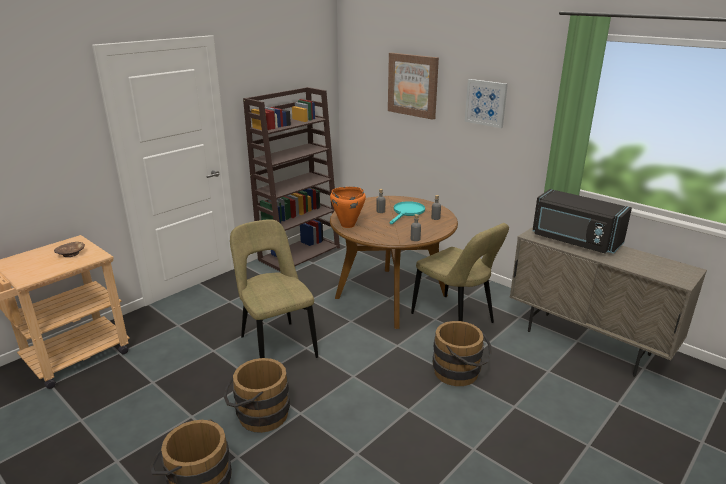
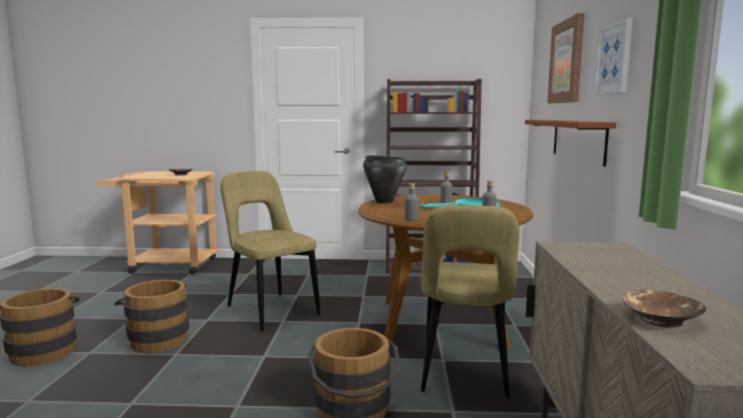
camera: 50 degrees right, 15 degrees down
beige chair [230,219,318,358] -> beige chair turned 60 degrees counterclockwise [220,171,320,331]
orange cooking pot [330,187,366,228] -> black cooking pot [363,155,407,204]
black microwave [532,189,632,254] -> none
none -> brown shelf [525,120,616,167]
none -> brown bowl [622,290,706,328]

